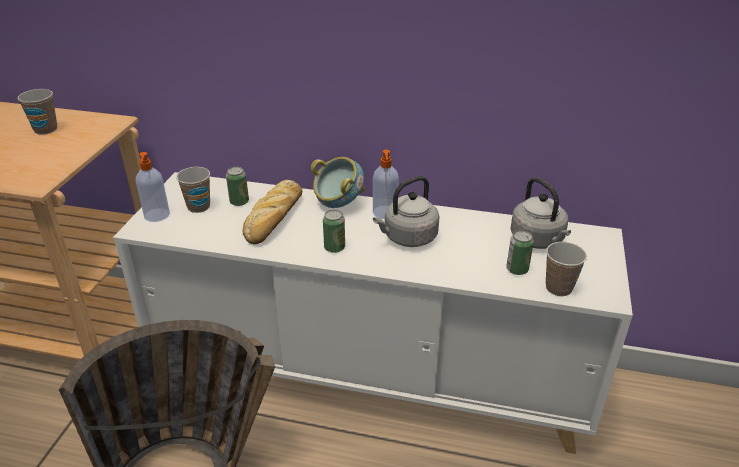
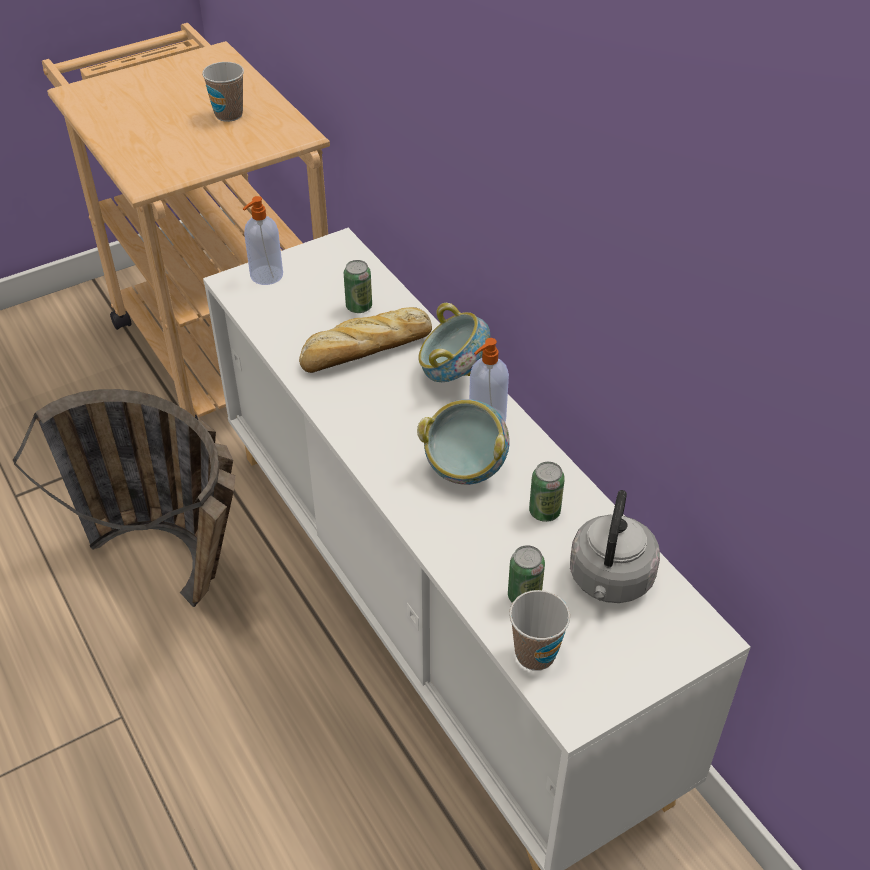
camera: 45 degrees right, 10 degrees up
cup [176,167,210,213] -> none
can [323,210,345,253] -> can moved to [529,462,565,522]
grey kettle [373,176,440,247] -> bowl [417,399,509,485]

